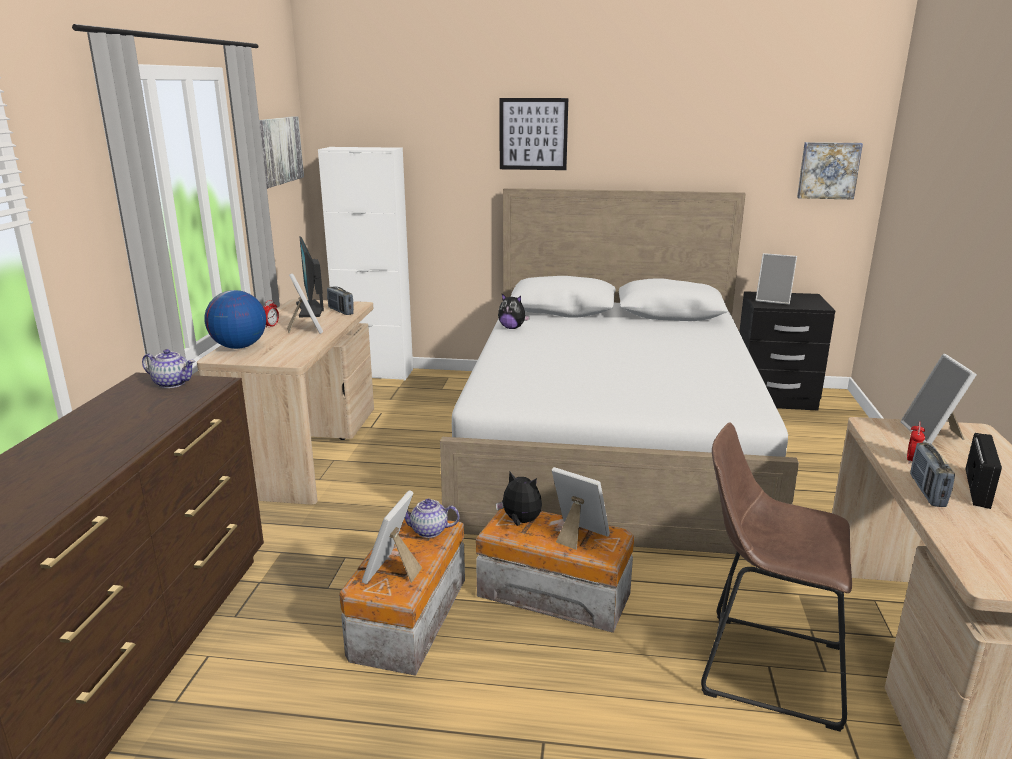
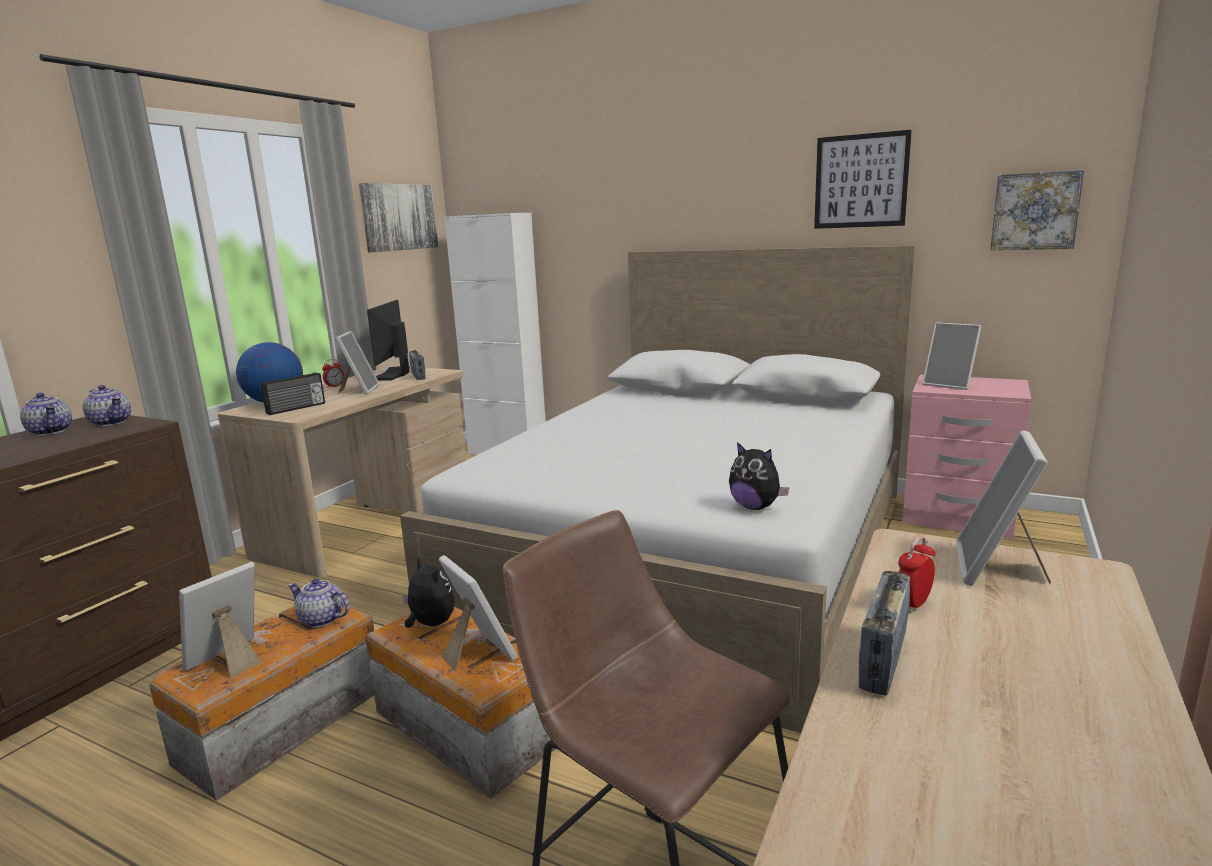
camera: 20 degrees right, 5 degrees down
plush toy [498,294,530,329] -> plush toy moved to [729,442,789,510]
picture [499,98,568,170] -> picture moved to [814,130,912,229]
black nightstand [739,291,835,410] -> pink nightstand [903,375,1031,538]
radio [965,433,1002,509] -> radio moved to [261,372,325,415]
none -> teapot [20,393,72,436]

